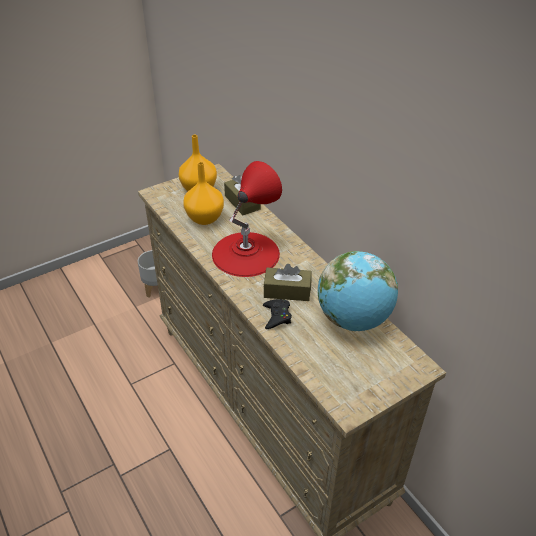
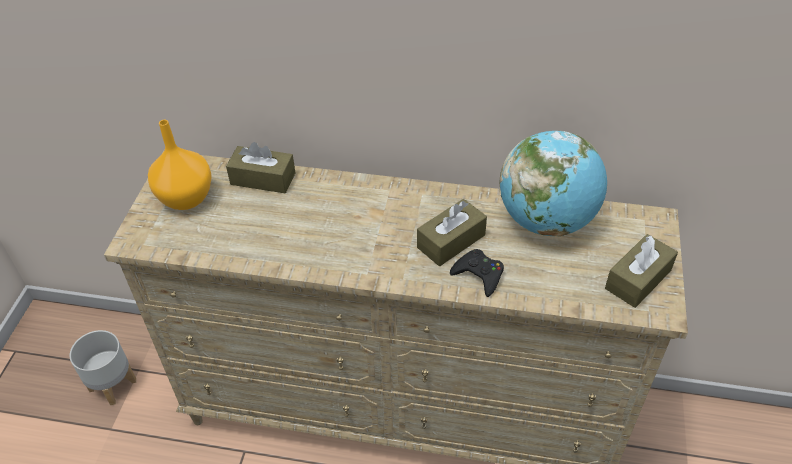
camera: 45 degrees left, 5 degrees up
orange vase [183,162,224,225] -> none
red table lamp [212,161,282,277] -> none
none -> brown tissue box [605,234,678,308]

